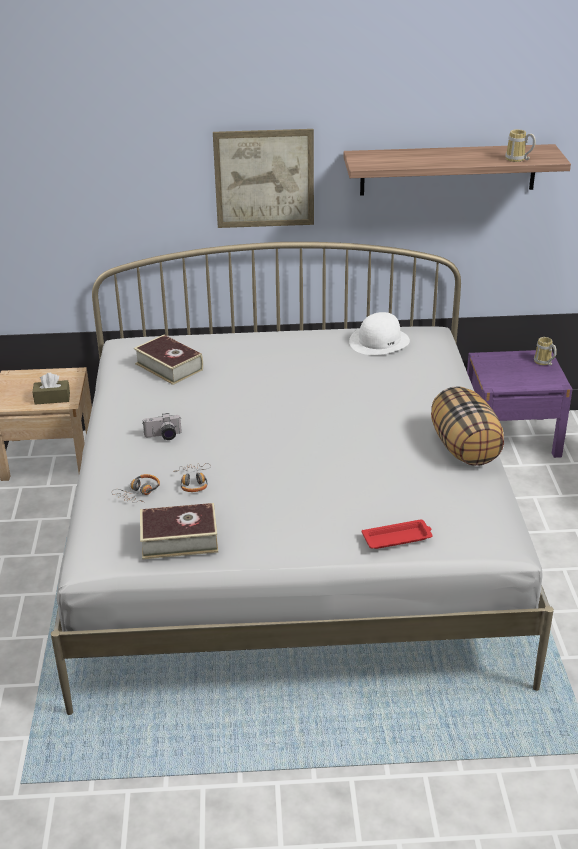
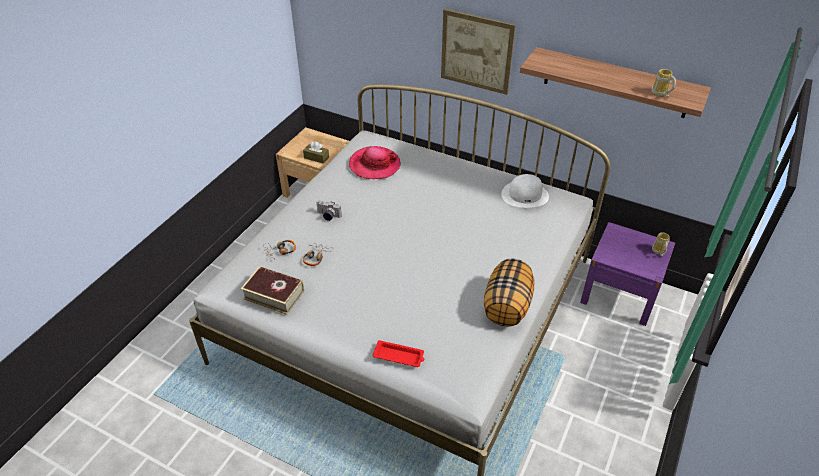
camera: 30 degrees right, 10 degrees up
book [134,335,203,385] -> hat [349,146,401,179]

